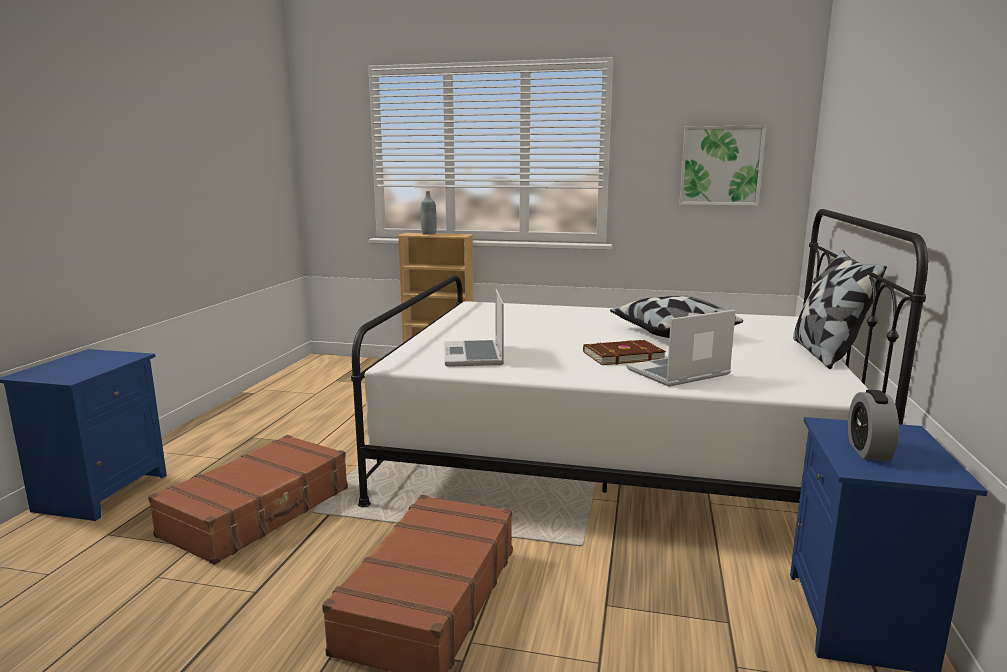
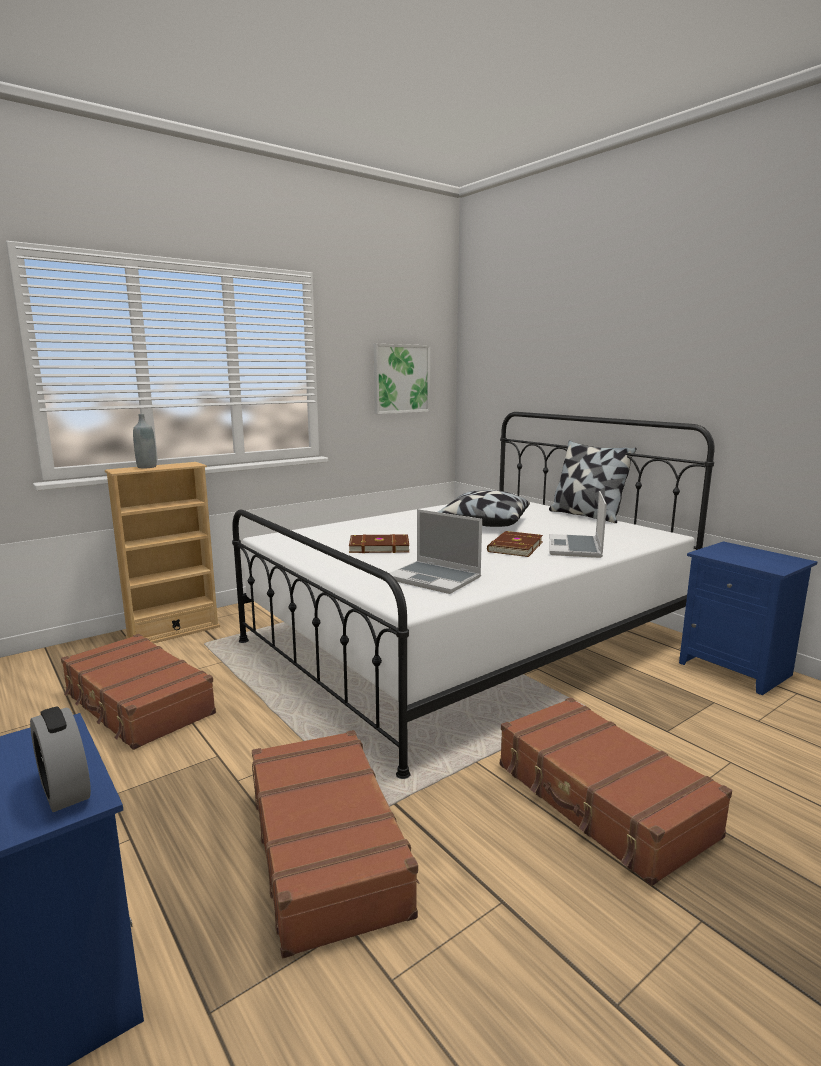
camera: 50 degrees left, 0 degrees up
alarm clock [848,390,899,461] -> alarm clock moved to [30,707,91,812]
none -> brown suitcase [61,634,216,750]
none -> brown book [349,534,409,553]

